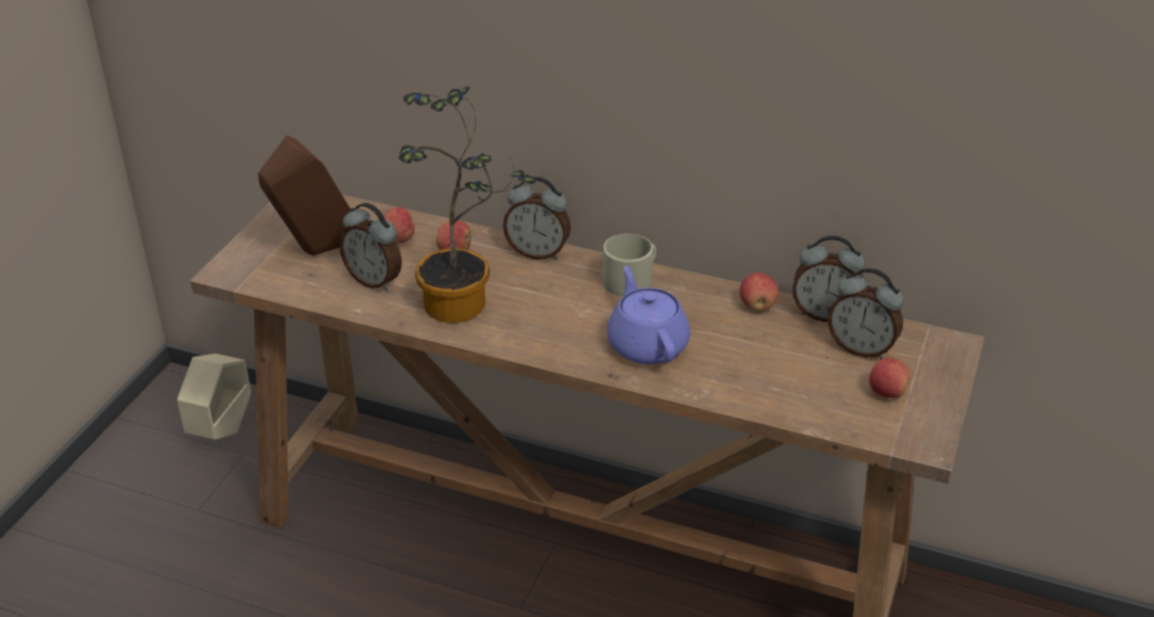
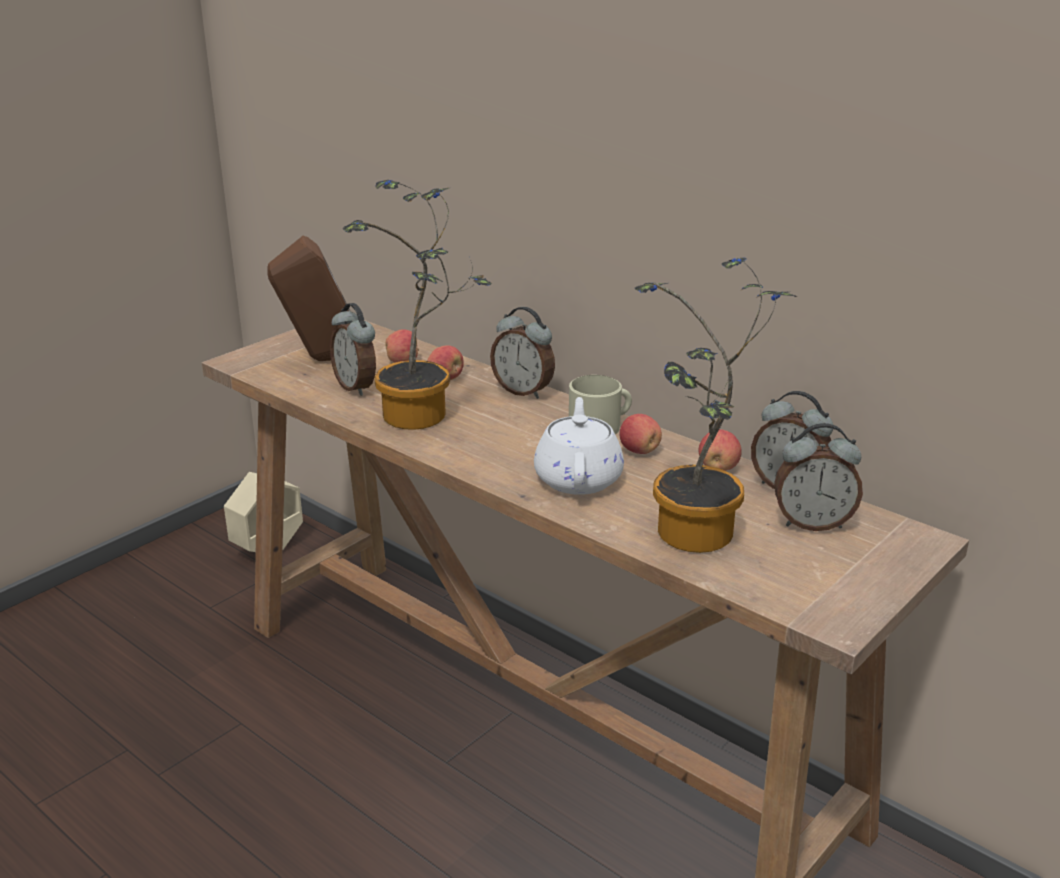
camera: 20 degrees right, 10 degrees down
purple teapot [607,266,690,364] -> white teapot [534,397,624,495]
alarm clock [828,268,903,359] -> alarm clock turned 45 degrees counterclockwise [774,423,863,531]
apple [869,358,911,398] -> apple moved to [619,414,662,454]
none -> potted plant [635,258,797,553]

